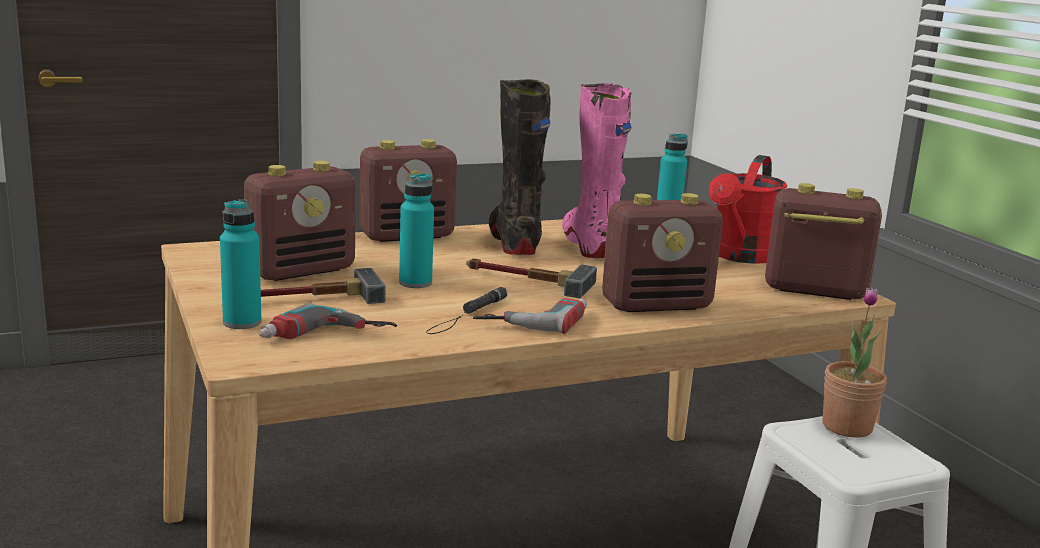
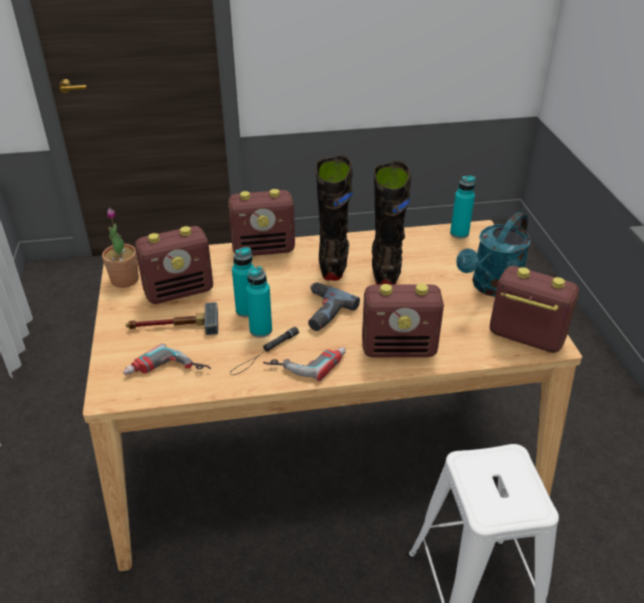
camera: 15 degrees right, 20 degrees up
turquoise bottle [220,199,262,329] -> turquoise bottle moved to [246,266,272,338]
hammer [466,258,597,298] -> power drill [308,282,360,331]
pink boot [562,83,631,258] -> black boot [372,161,411,285]
red watering can [709,155,787,264] -> turquoise watering can [456,212,531,297]
potted plant [823,287,887,438] -> potted plant moved to [102,208,139,288]

